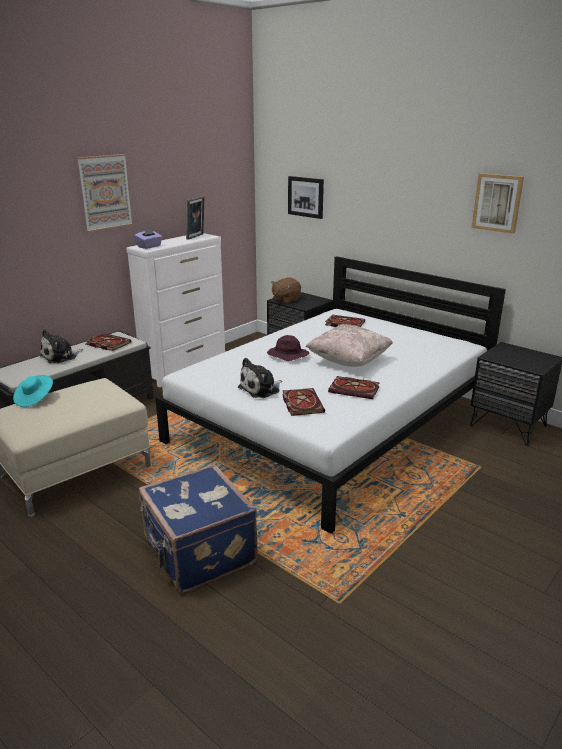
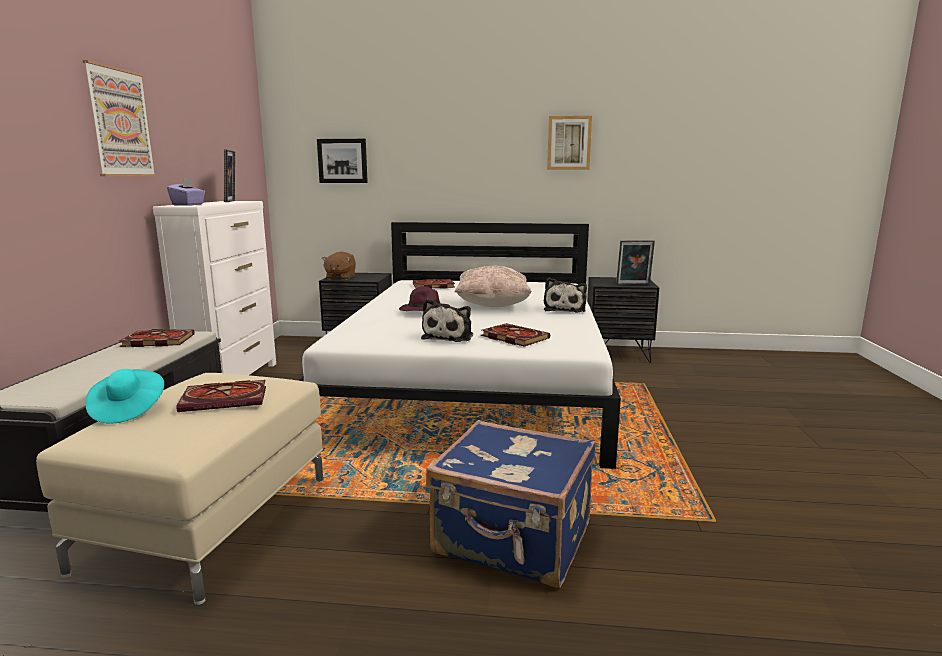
camera: 35 degrees left, 10 degrees down
plush toy [40,329,83,363] -> plush toy moved to [544,278,587,313]
book [328,376,380,399] -> book moved to [176,380,266,412]
none -> picture frame [616,240,655,285]

